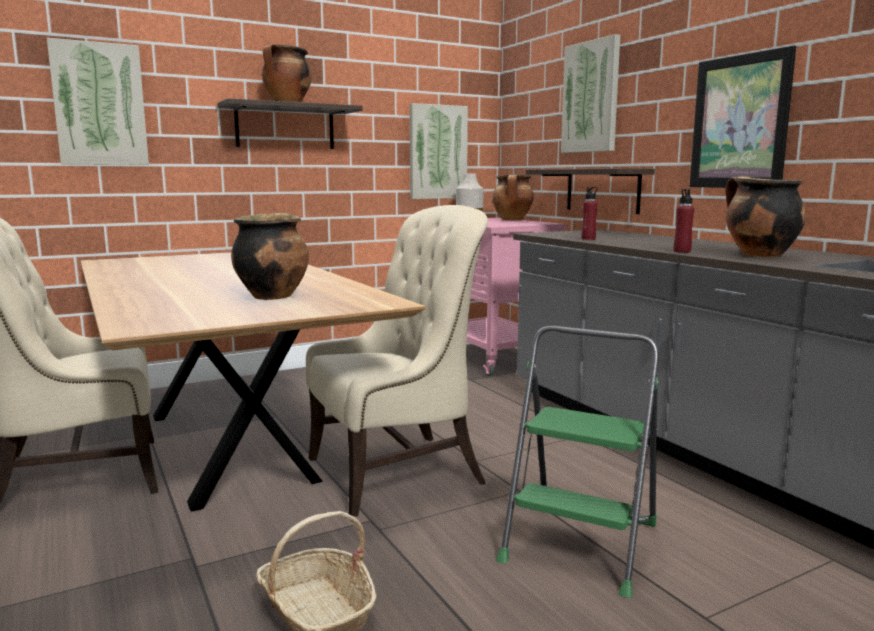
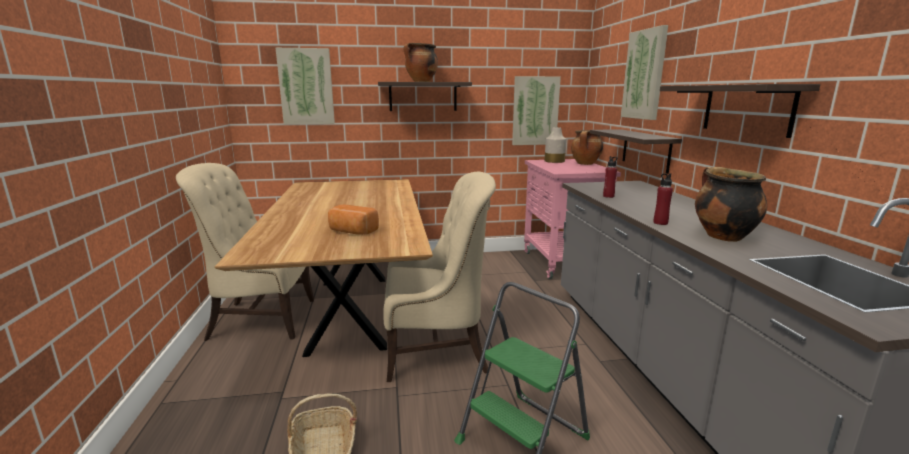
camera: 20 degrees right, 5 degrees up
cooking pot [231,213,309,300] -> bread [328,204,379,235]
picture [690,46,796,188] -> shelf [660,84,820,138]

